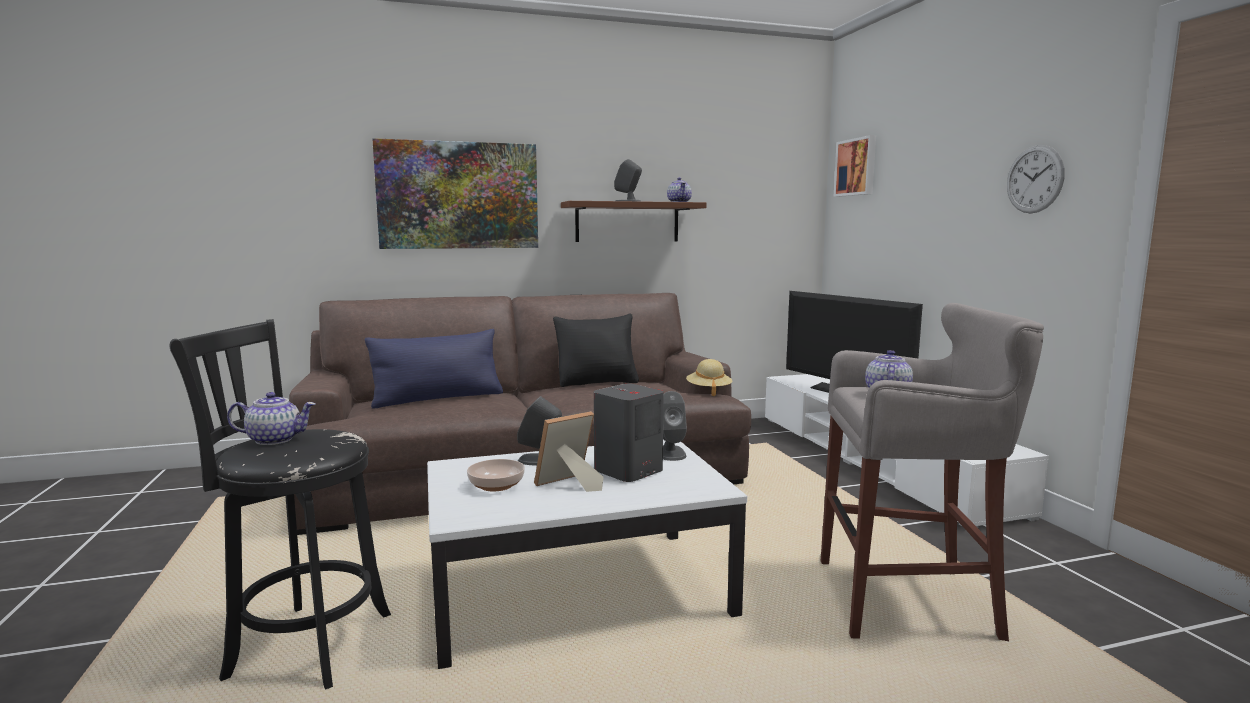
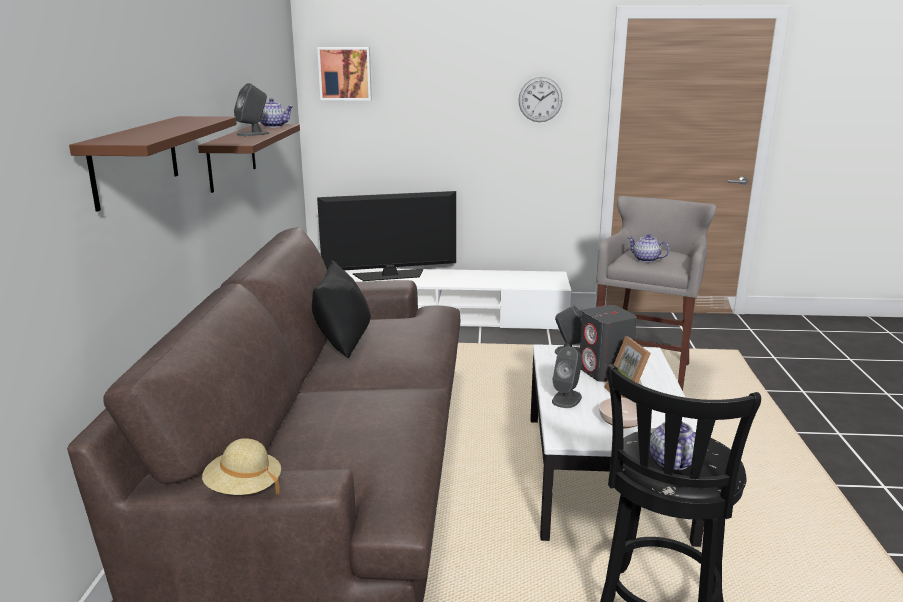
camera: 70 degrees left, 10 degrees up
blue pillow [365,329,503,409] -> none
picture [372,138,538,249] -> brown shelf [69,116,237,211]
beige hat [686,359,732,396] -> beige hat moved to [202,438,281,495]

